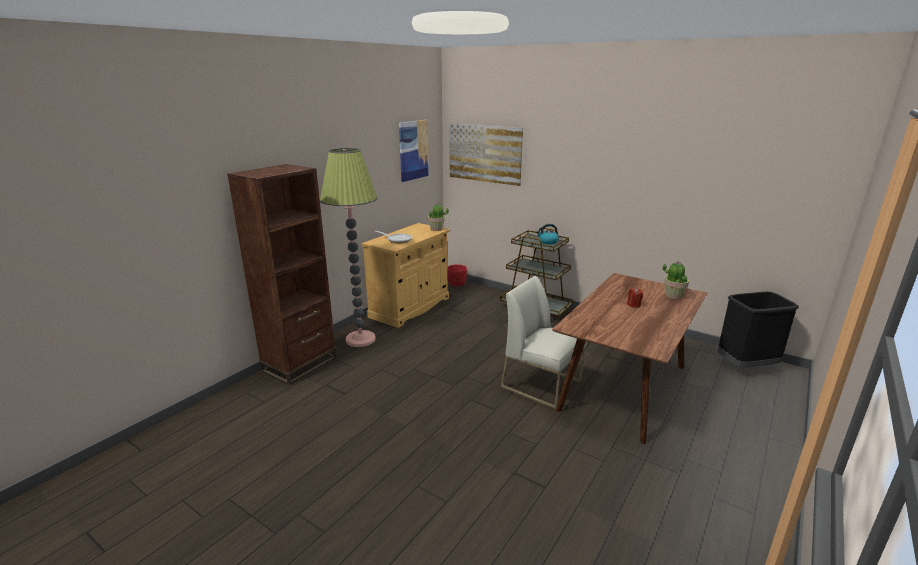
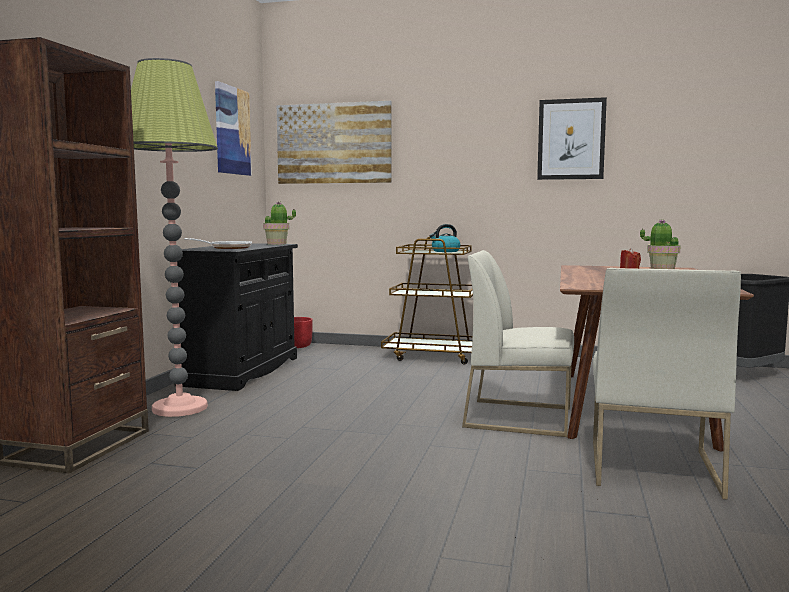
camera: 20 degrees left, 15 degrees down
beige cabinet [361,223,450,328] -> black cabinet [175,243,298,391]
none -> picture [537,97,607,180]
none -> white chair [593,268,741,499]

